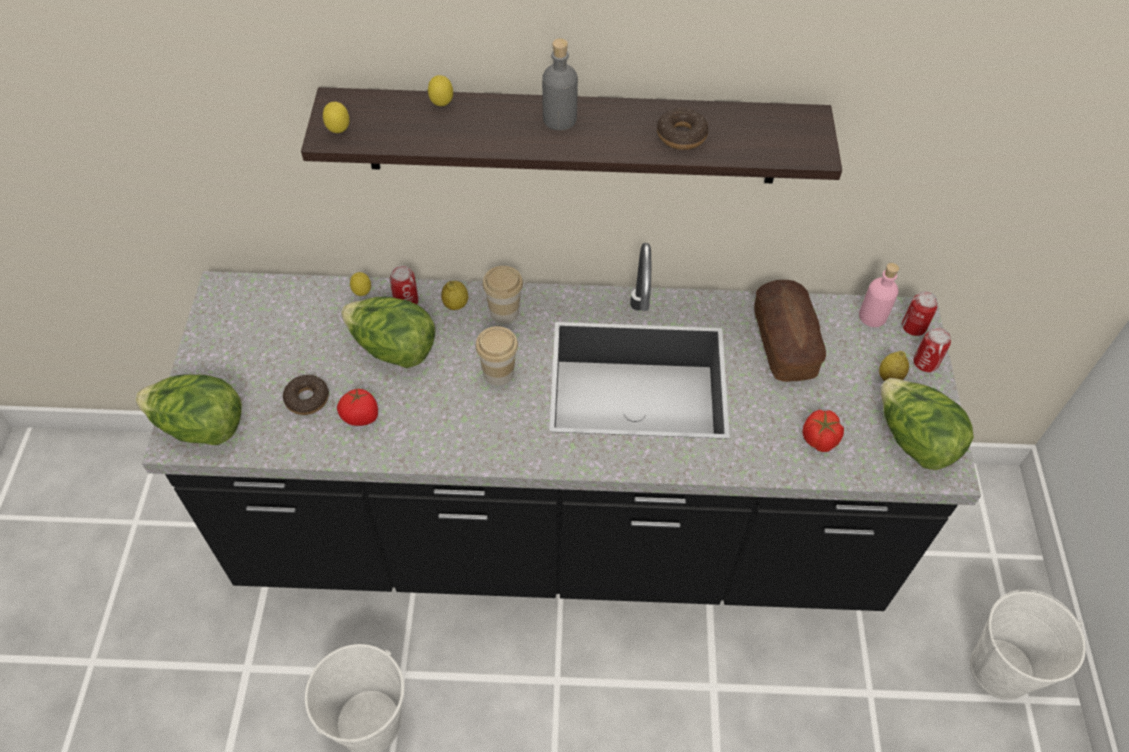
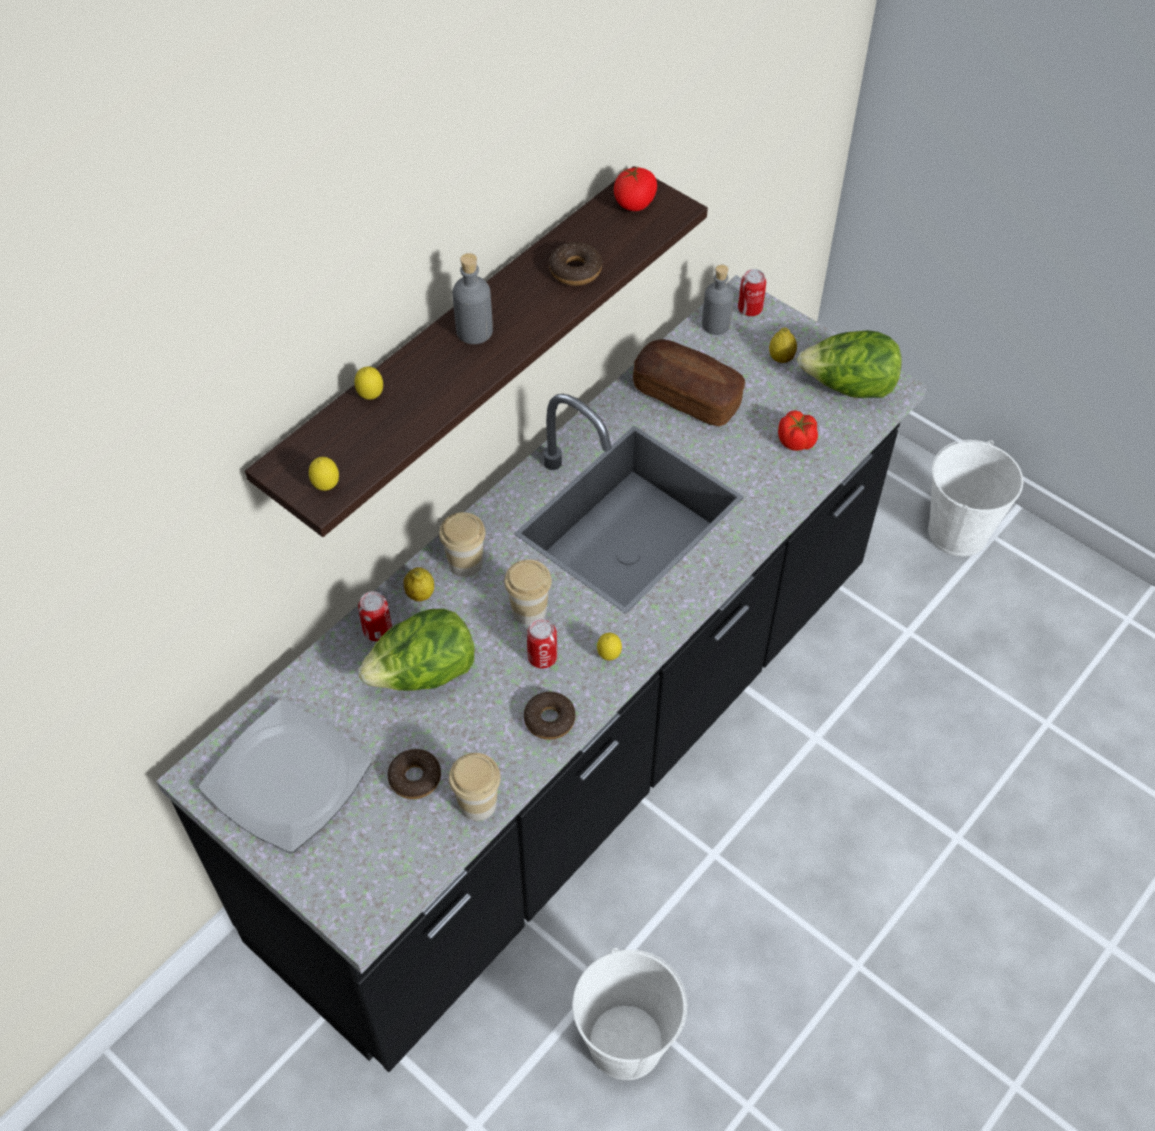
camera: 50 degrees left, 0 degrees up
lettuce [135,374,242,445] -> none
tomato [337,387,378,426] -> tomato moved to [614,167,657,211]
lemon [350,272,371,296] -> lemon moved to [597,633,622,661]
pink bottle [859,263,899,327] -> grey bottle [702,265,734,335]
can [913,327,951,372] -> can moved to [527,618,557,669]
none -> plate [199,700,372,853]
none -> cup [449,753,501,821]
none -> donut [524,692,576,740]

